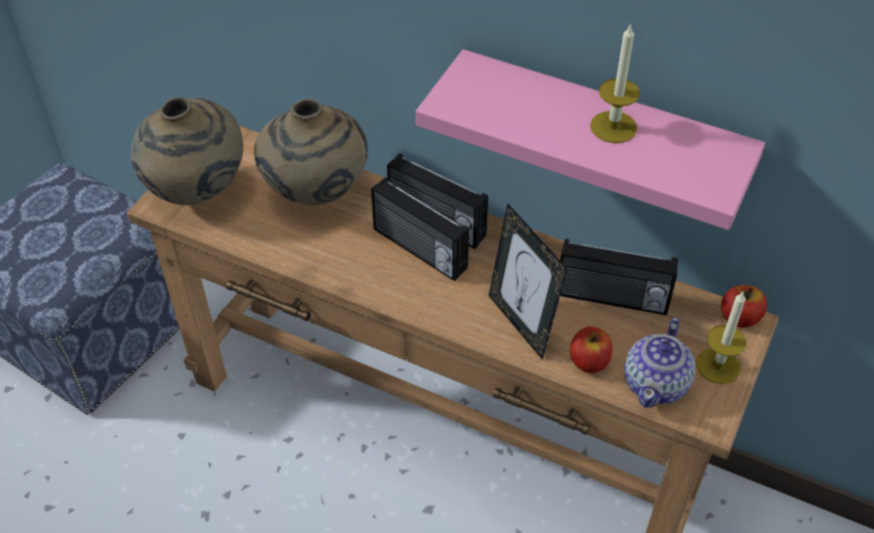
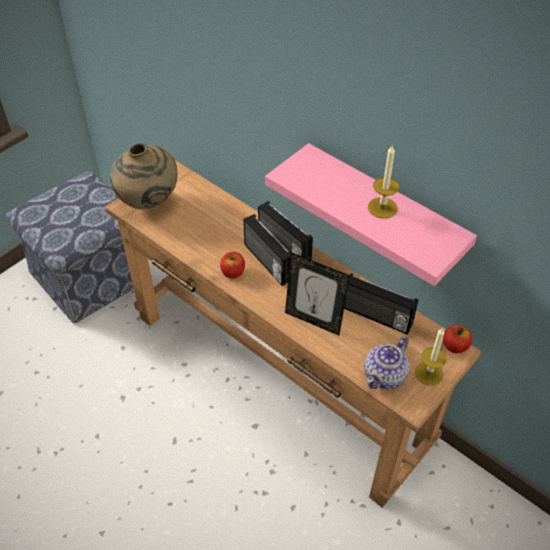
camera: 15 degrees right, 0 degrees up
beige vase [254,99,368,206] -> none
picture frame [489,203,568,360] -> picture frame turned 45 degrees counterclockwise [285,252,350,335]
apple [570,326,612,373] -> apple moved to [220,252,245,279]

